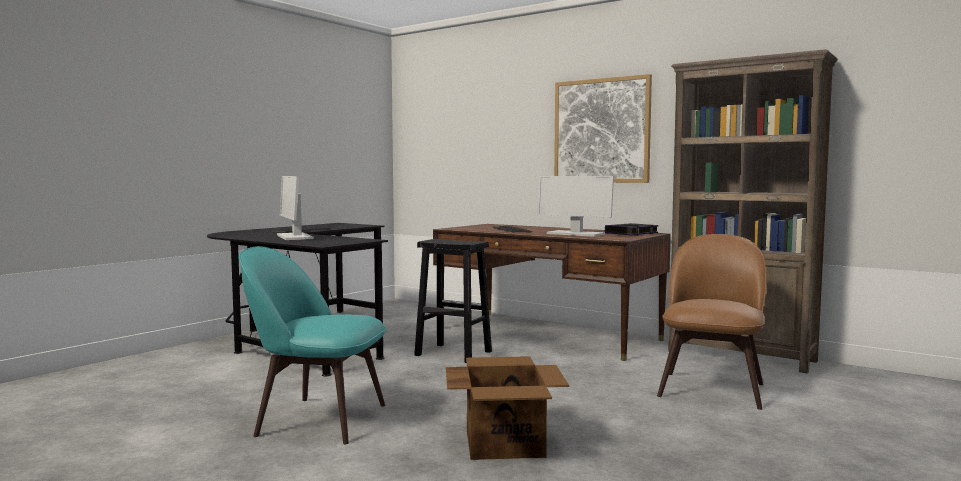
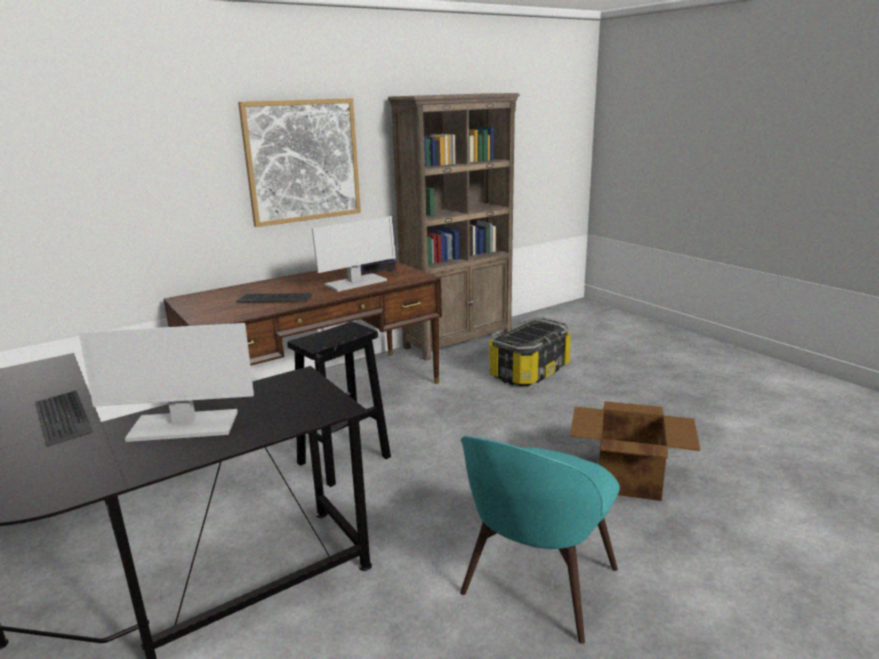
camera: 70 degrees left, 15 degrees up
brown chair [657,234,766,410] -> storage box [489,317,571,386]

